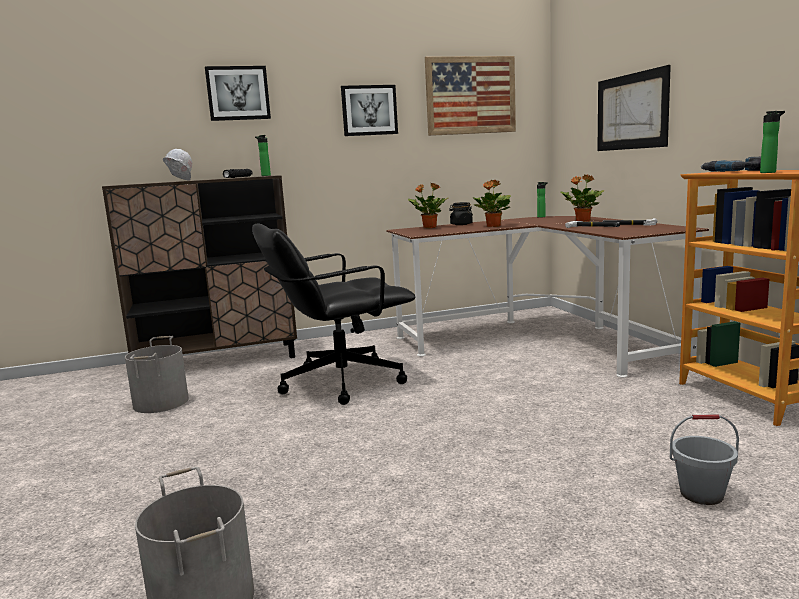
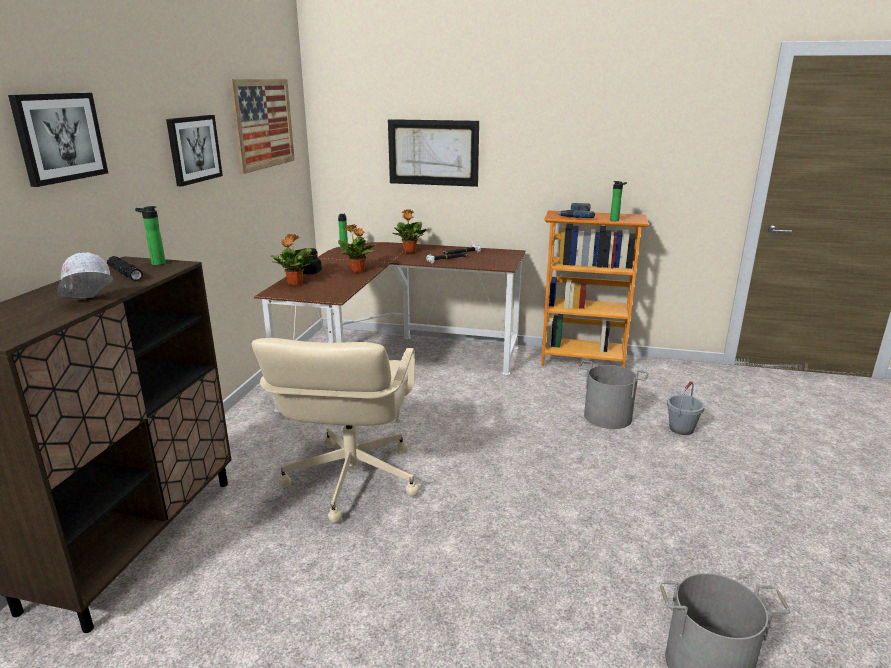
camera: 60 degrees left, 10 degrees up
grey bucket [125,336,189,413] -> grey bucket moved to [578,360,648,429]
black office chair [252,224,415,405] -> beige office chair [252,338,419,523]

